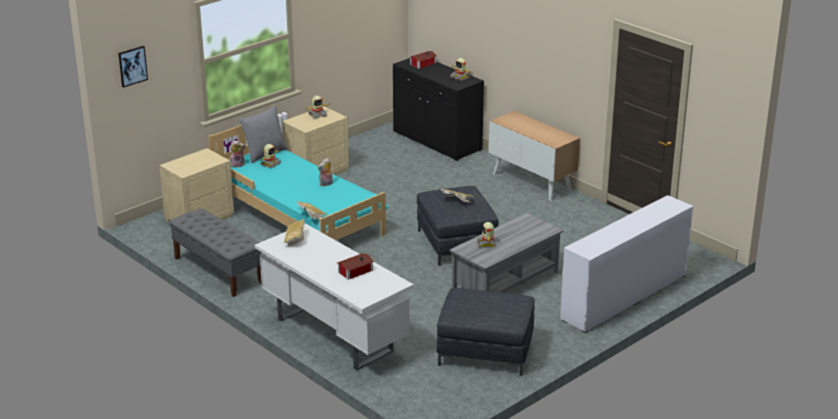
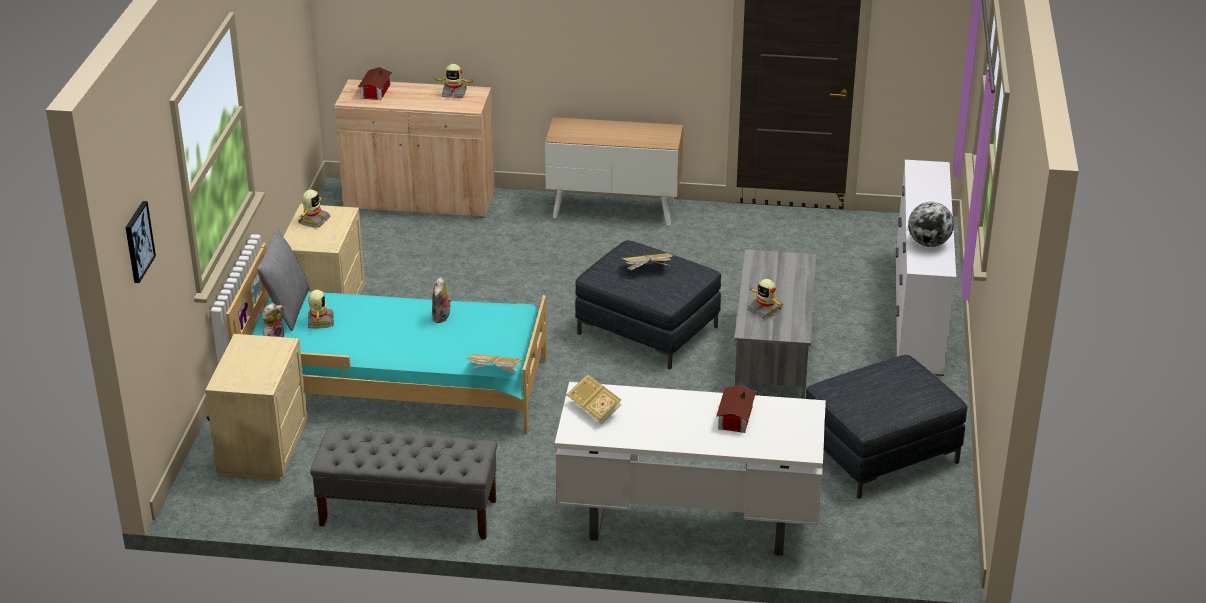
camera: 40 degrees left, 5 degrees up
black cabinet [393,58,484,161] -> beige cabinet [335,79,495,218]
none -> globe [908,202,954,247]

